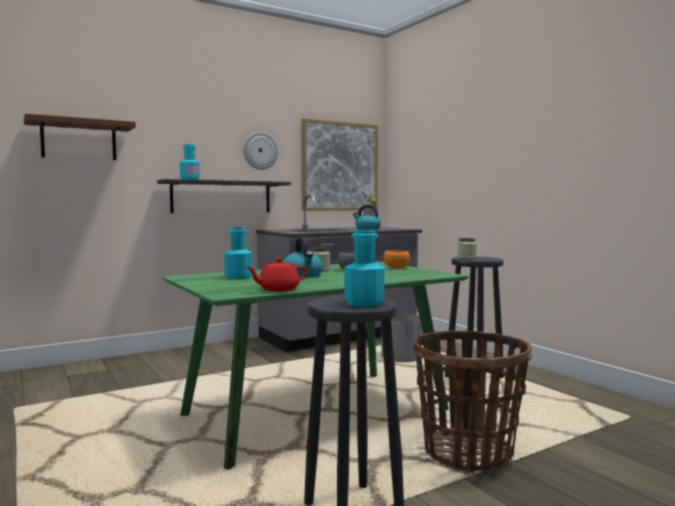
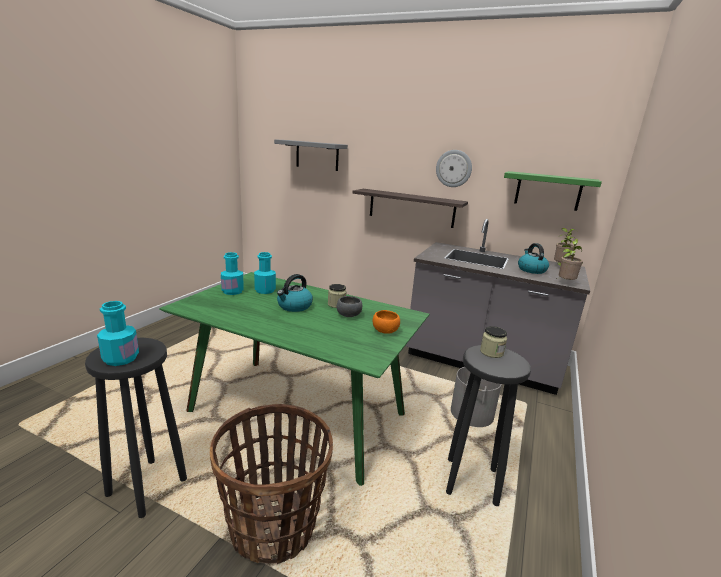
camera: 55 degrees right, 15 degrees up
brown shelf [24,113,136,160] -> grey shelf [274,139,348,171]
turquoise bottle [180,144,200,180] -> turquoise bottle moved to [221,252,244,295]
red teapot [247,258,307,292] -> none
picture [301,118,378,211] -> green shelf [504,171,602,211]
none -> potted plant [556,238,583,280]

